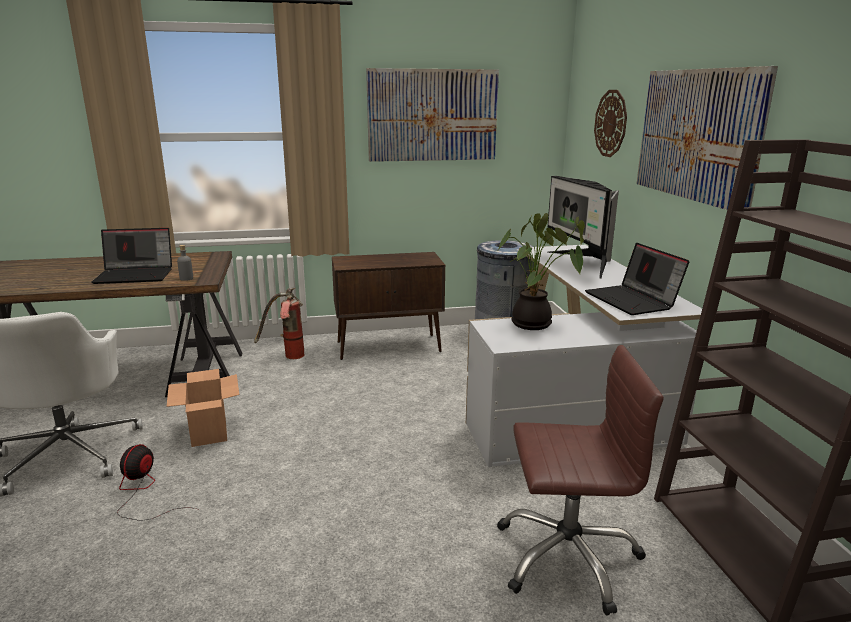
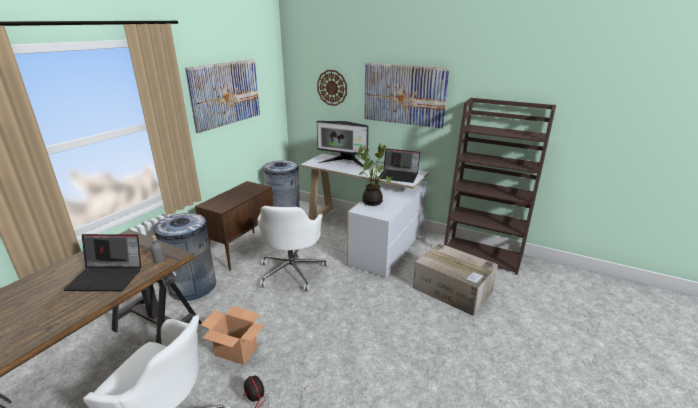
camera: 50 degrees left, 5 degrees up
laptop [92,228,172,284] -> laptop turned 60 degrees clockwise [63,234,141,291]
fire extinguisher [254,287,305,359] -> grey trash can [154,213,216,301]
brown office chair [497,345,664,616] -> cardboard box [413,243,498,316]
none -> white office chair [257,206,328,291]

